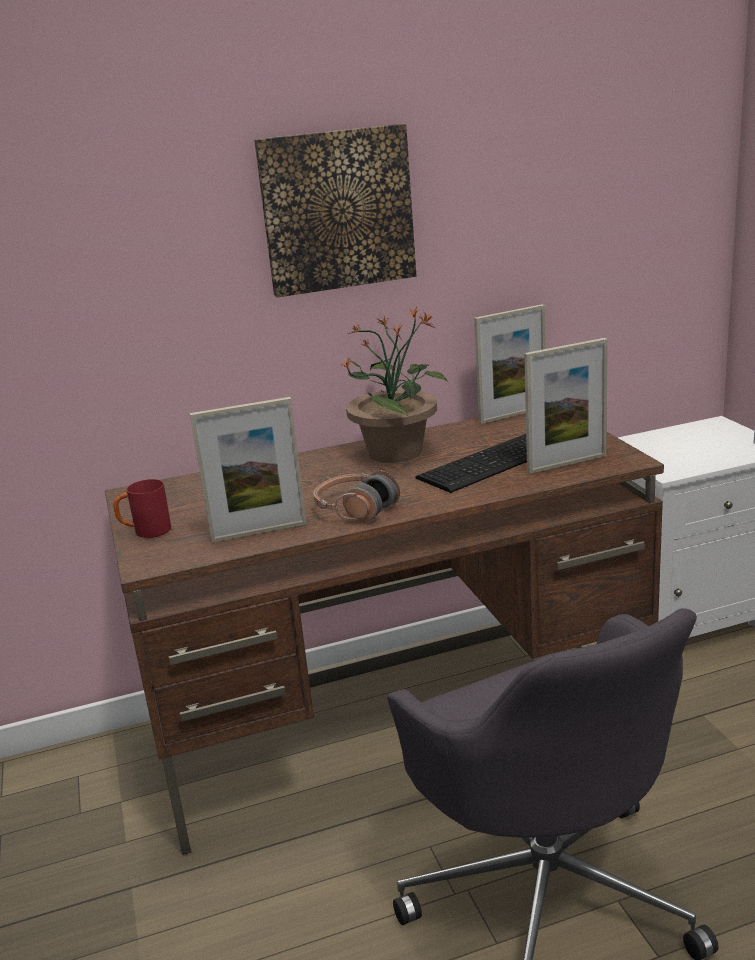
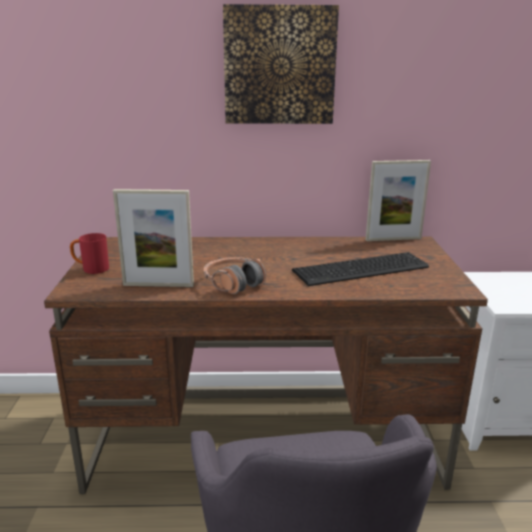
camera: 15 degrees right, 0 degrees up
potted plant [340,306,448,463] -> none
picture frame [524,338,608,474] -> none

